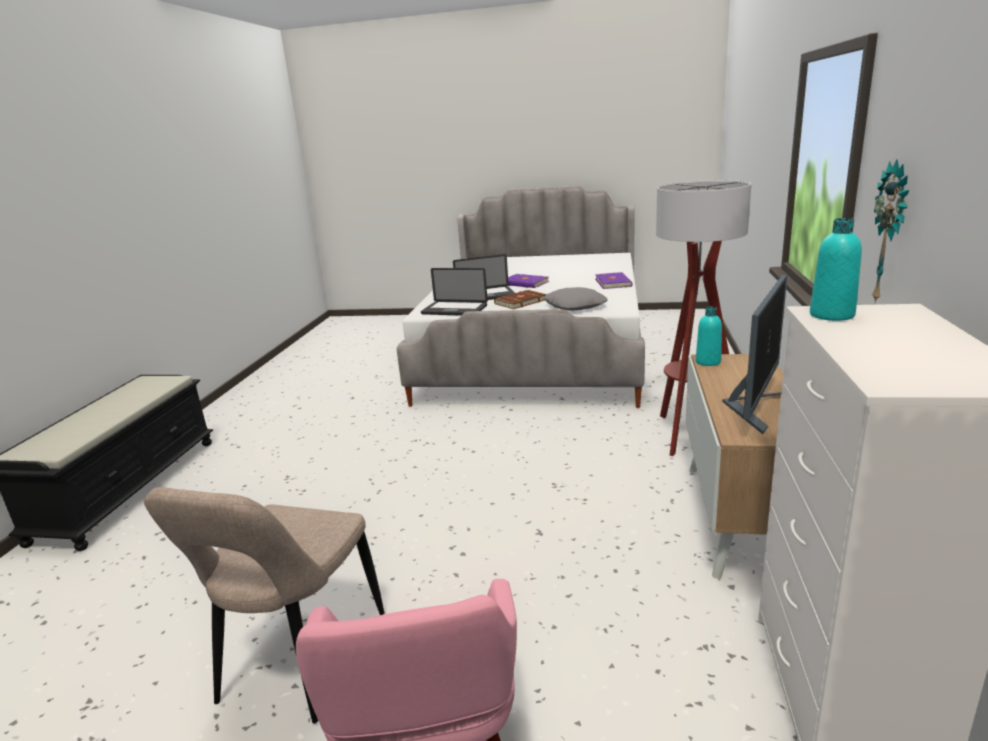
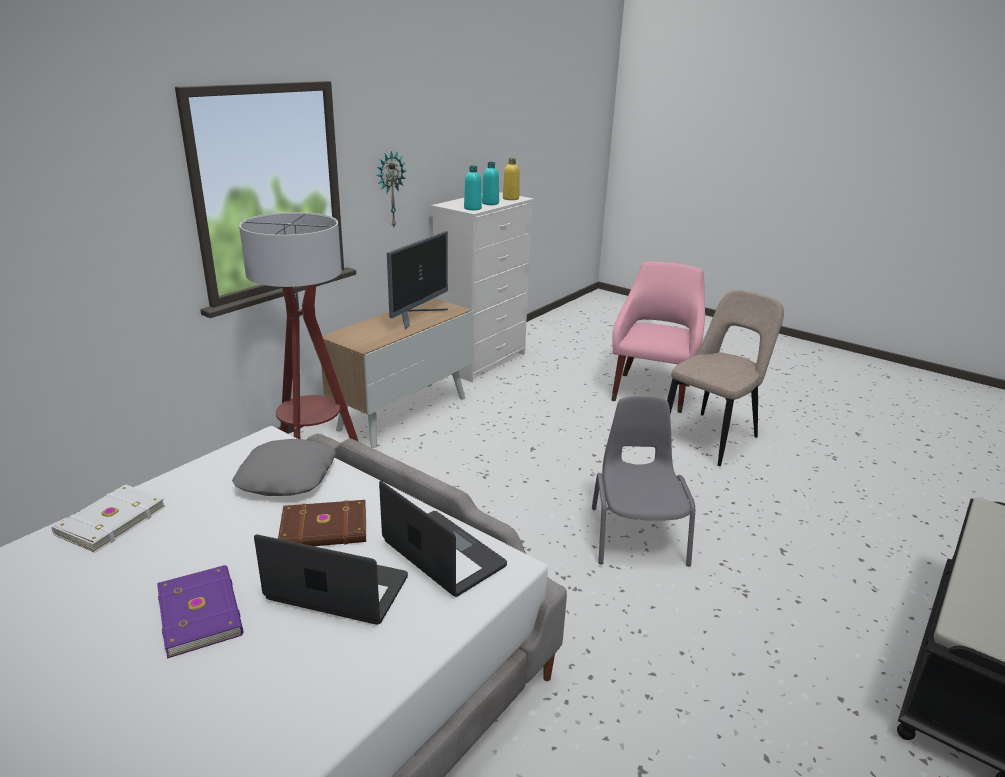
camera: 155 degrees left, 5 degrees up
purple book [595,272,633,289] -> white book [52,484,166,553]
turquoise bottle [696,307,722,366] -> turquoise bottle moved to [482,162,499,205]
monitor [722,275,787,434] -> monitor turned 150 degrees clockwise [387,231,448,329]
none -> yellow bottle [503,158,519,200]
none -> grey chair [592,396,695,566]

